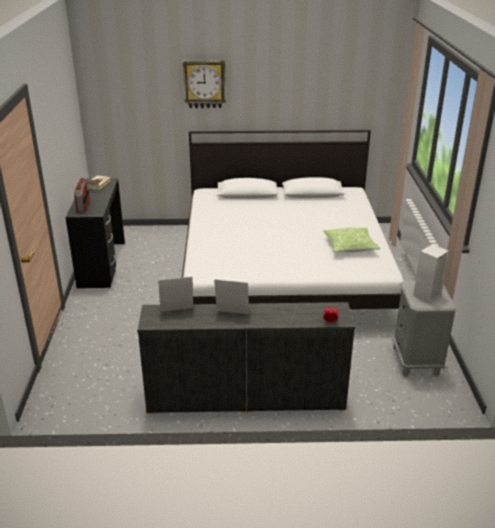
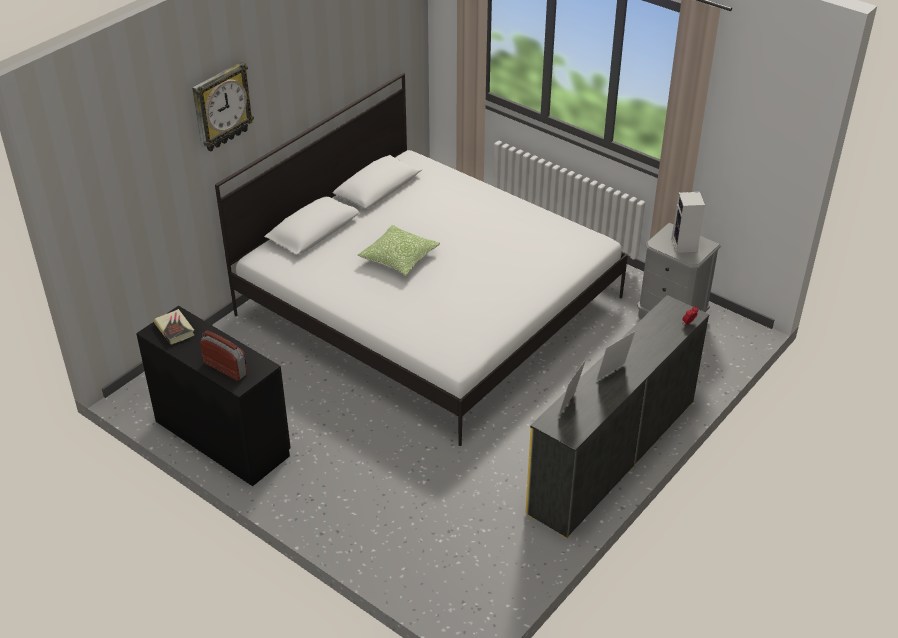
camera: 50 degrees left, 10 degrees up
pillow [323,227,380,252] -> pillow moved to [358,225,440,276]

